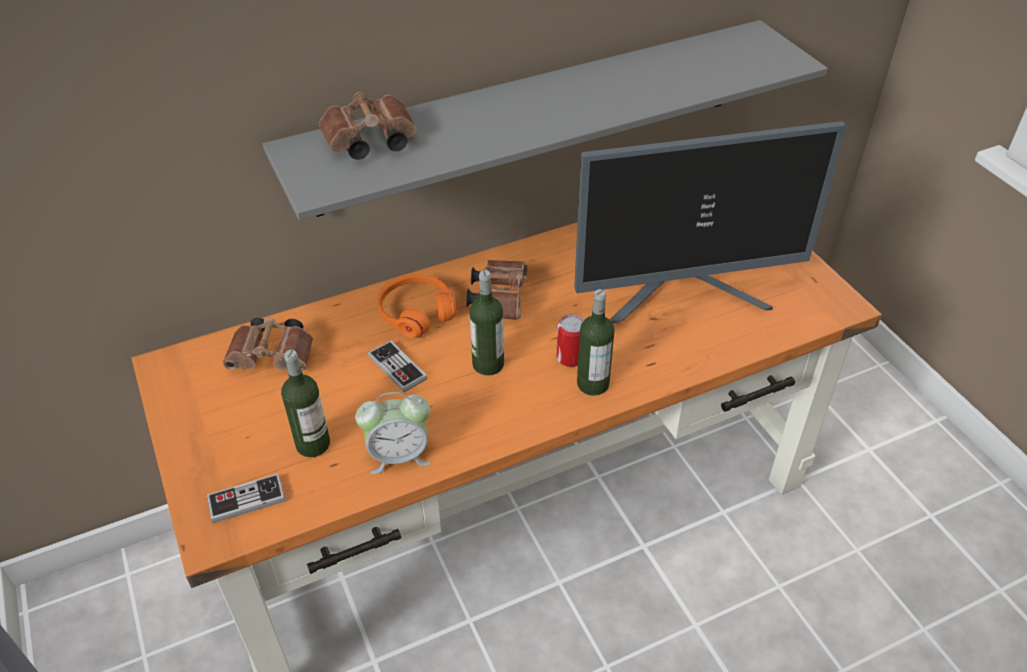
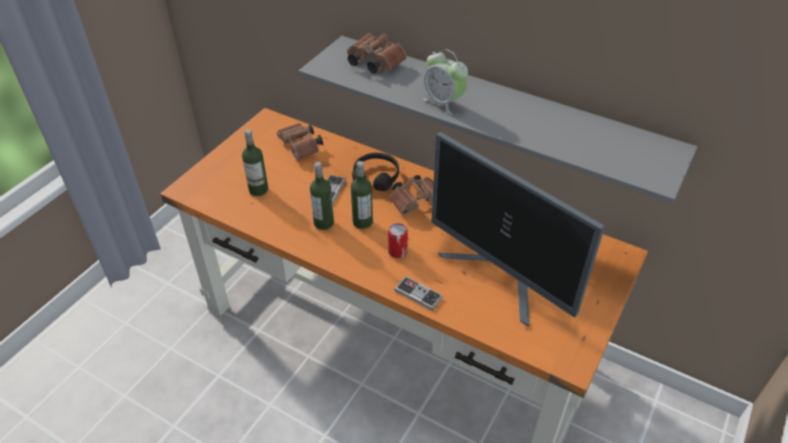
camera: 55 degrees right, 0 degrees up
game controller [207,474,286,523] -> game controller moved to [394,276,443,310]
alarm clock [355,392,431,474] -> alarm clock moved to [423,49,468,115]
orange headphones [378,274,457,338] -> black headphones [352,153,399,191]
bottle [577,289,615,396] -> bottle moved to [310,162,334,230]

